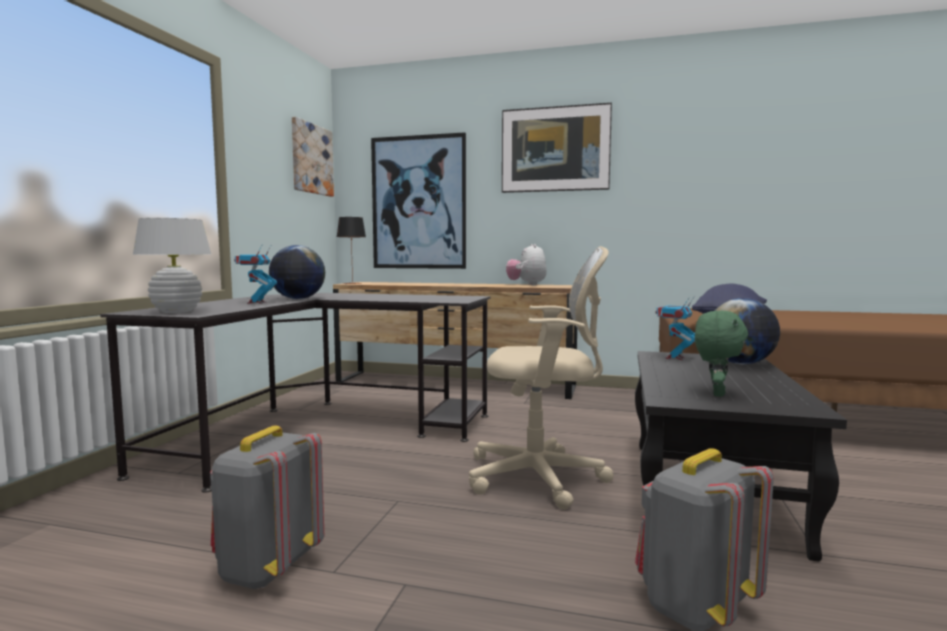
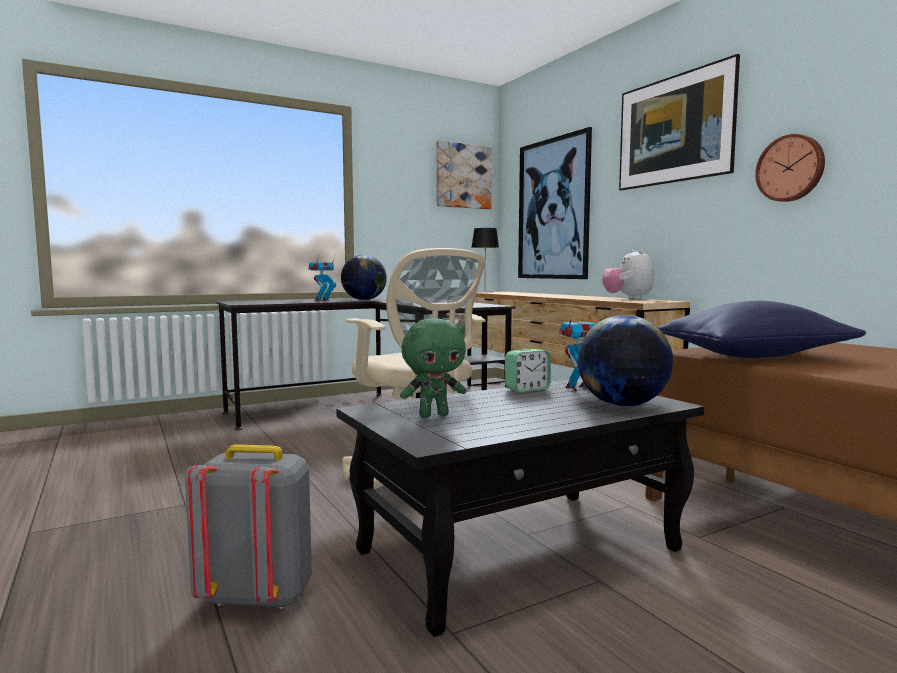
camera: 45 degrees right, 0 degrees up
white table lamp [133,218,212,313] -> none
grey backpack [210,425,324,589] -> none
plush toy [506,244,547,285] -> plush toy turned 45 degrees counterclockwise [602,249,654,299]
none -> alarm clock [505,349,551,392]
none -> wall clock [755,134,825,202]

